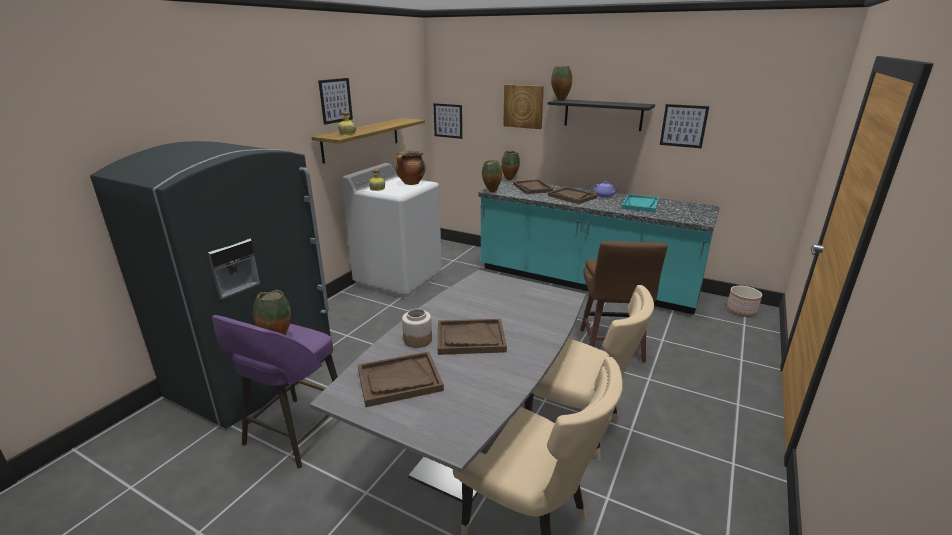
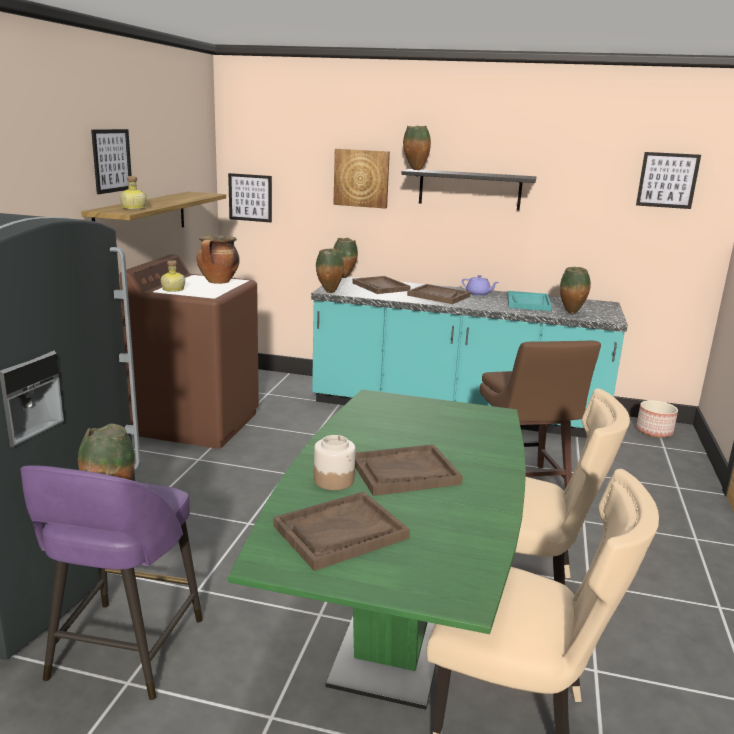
camera: 15 degrees left, 5 degrees down
grey dining table [310,270,586,502] -> green dining table [228,389,526,710]
white washing machine [342,163,442,299] -> brown washing machine [119,254,259,449]
picture [660,104,709,148] -> picture moved to [636,152,701,209]
none -> vase [560,267,591,314]

